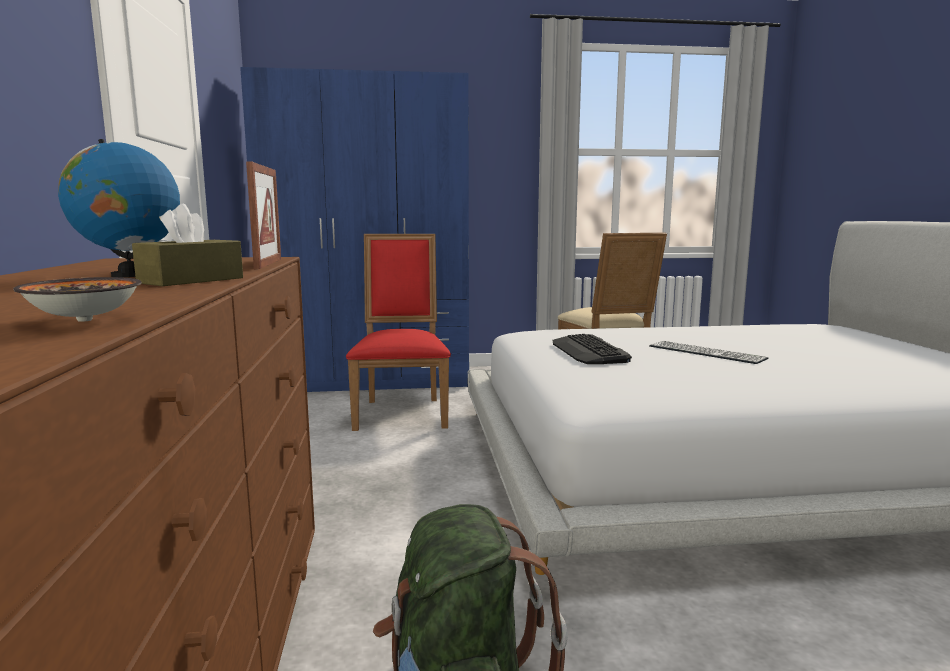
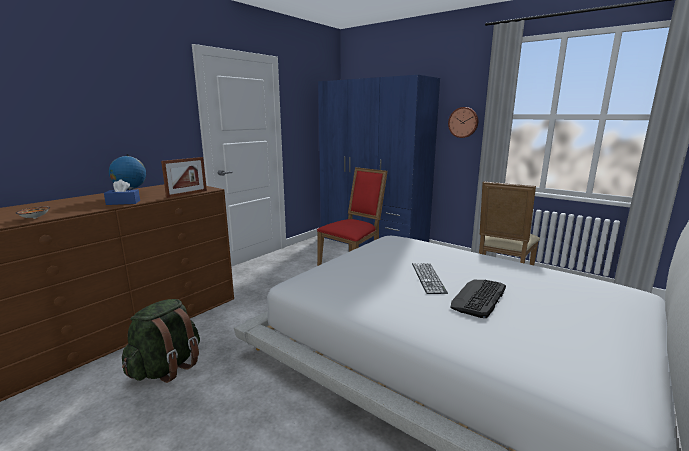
camera: 45 degrees right, 5 degrees up
brown tissue box [132,204,243,286] -> blue tissue box [104,179,140,205]
keyboard [552,334,632,364] -> keyboard moved to [451,280,506,318]
none -> wall clock [448,107,478,138]

